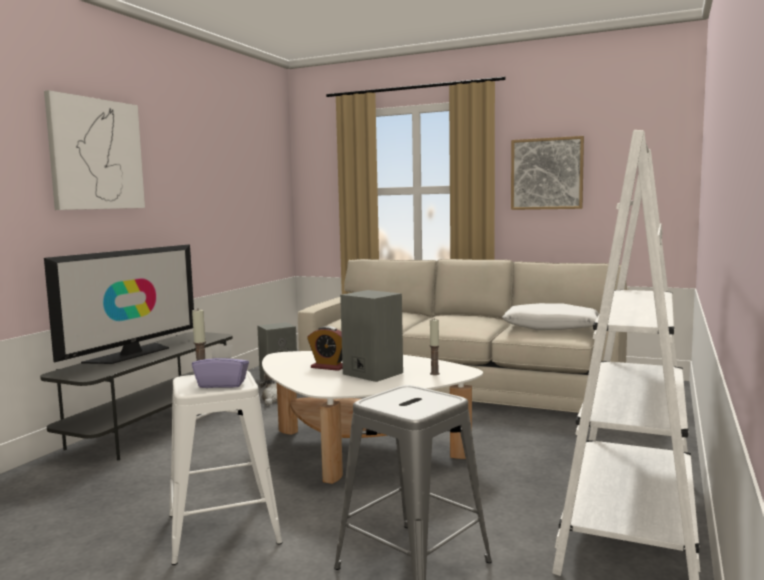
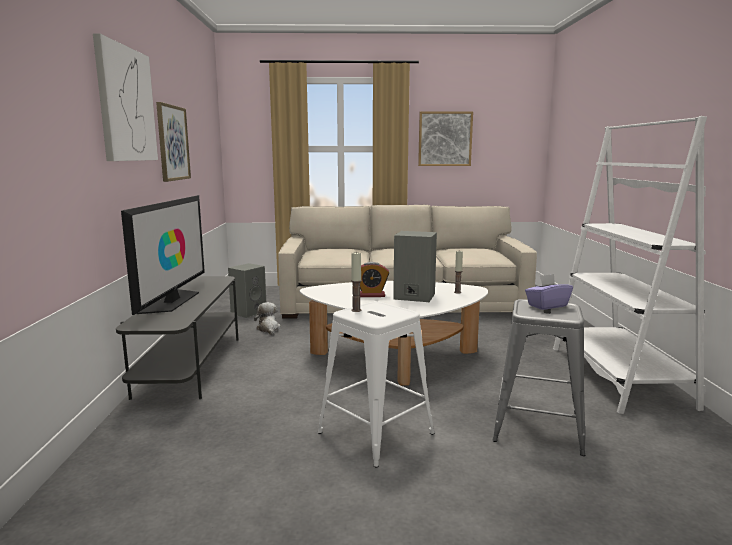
camera: 25 degrees left, 5 degrees up
purple tissue box [192,345,249,388] -> purple tissue box moved to [525,274,573,310]
white pillow [502,303,599,330] -> none
none -> picture [156,102,191,182]

